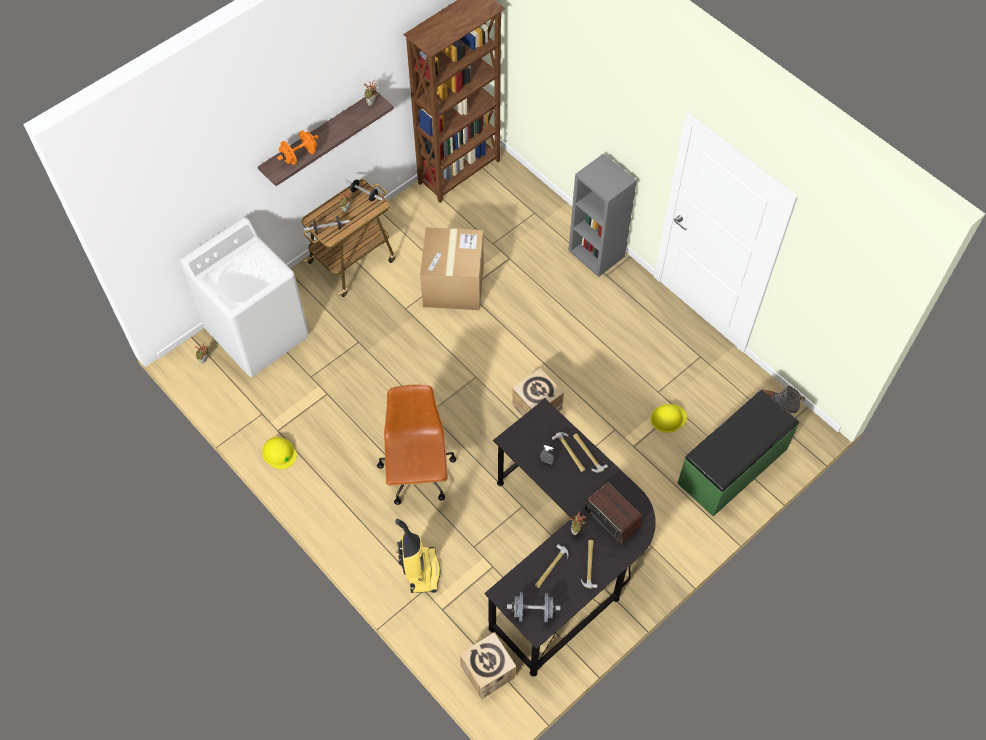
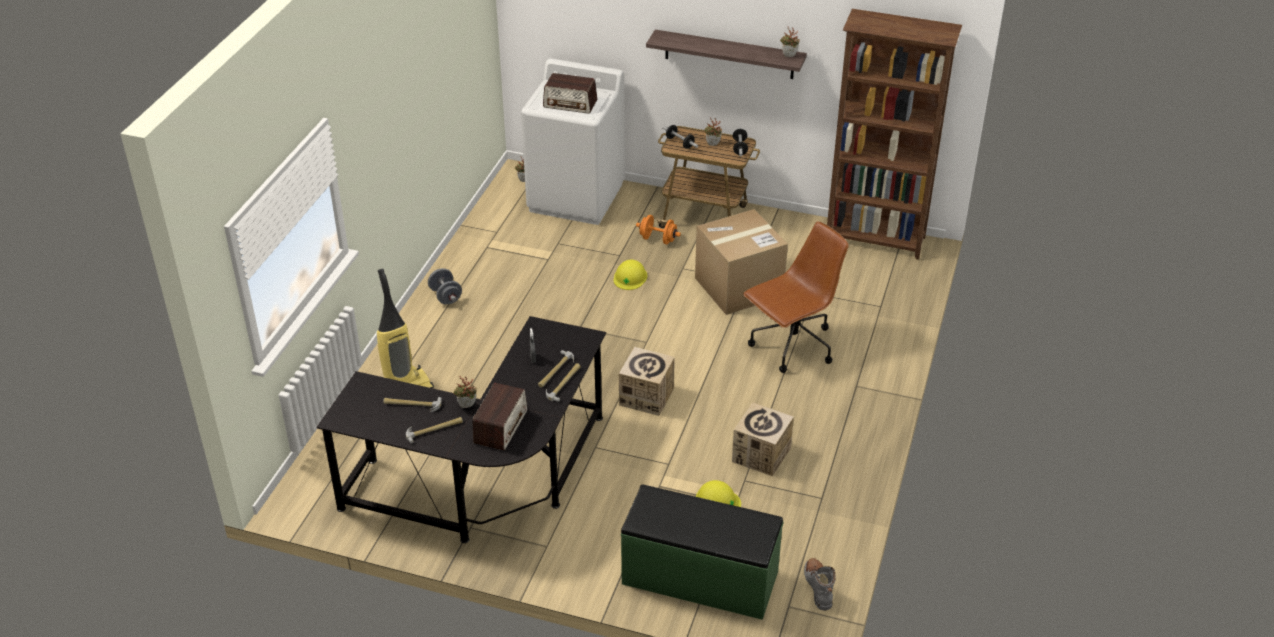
camera: 60 degrees right, 20 degrees down
yellow hard hat [262,437,297,469] -> yellow hard hat moved to [614,260,647,290]
orange dumbbell [277,130,319,165] -> orange dumbbell moved to [636,215,681,244]
brown office chair [377,384,457,505] -> brown office chair moved to [743,221,849,373]
cardboard box [459,632,516,700] -> cardboard box moved to [732,402,794,476]
grey dumbbell [507,592,560,622] -> grey dumbbell moved to [428,268,462,304]
grey bookcase [568,153,637,277] -> none
none -> radio [543,73,598,114]

